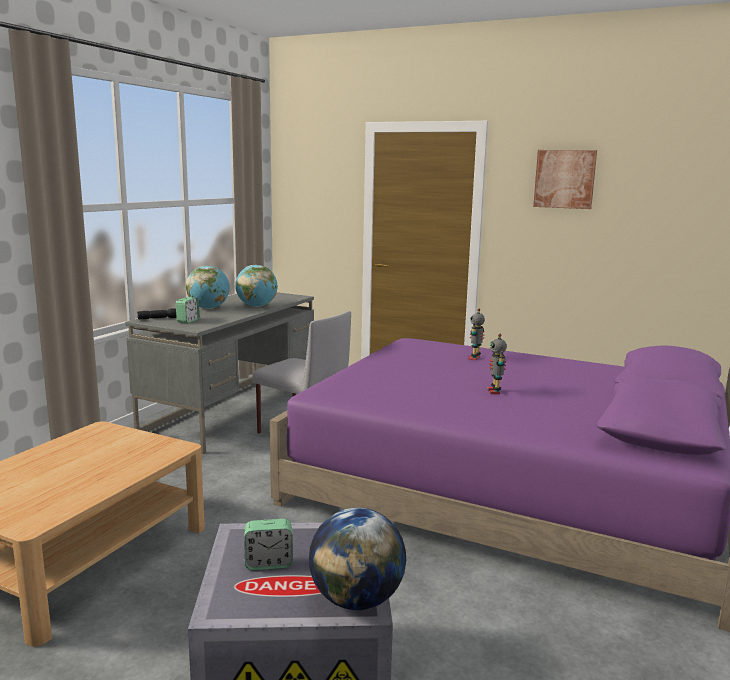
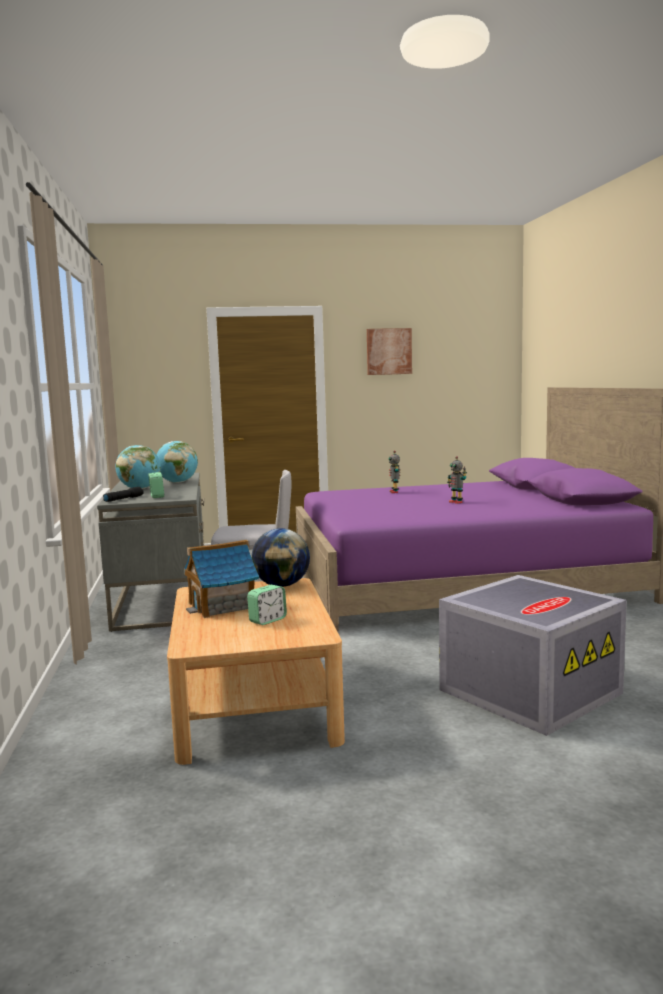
camera: 35 degrees left, 5 degrees down
alarm clock [244,519,293,571] -> alarm clock moved to [247,585,287,625]
globe [309,508,406,610] -> globe moved to [252,528,310,587]
none -> toy house [184,540,259,618]

